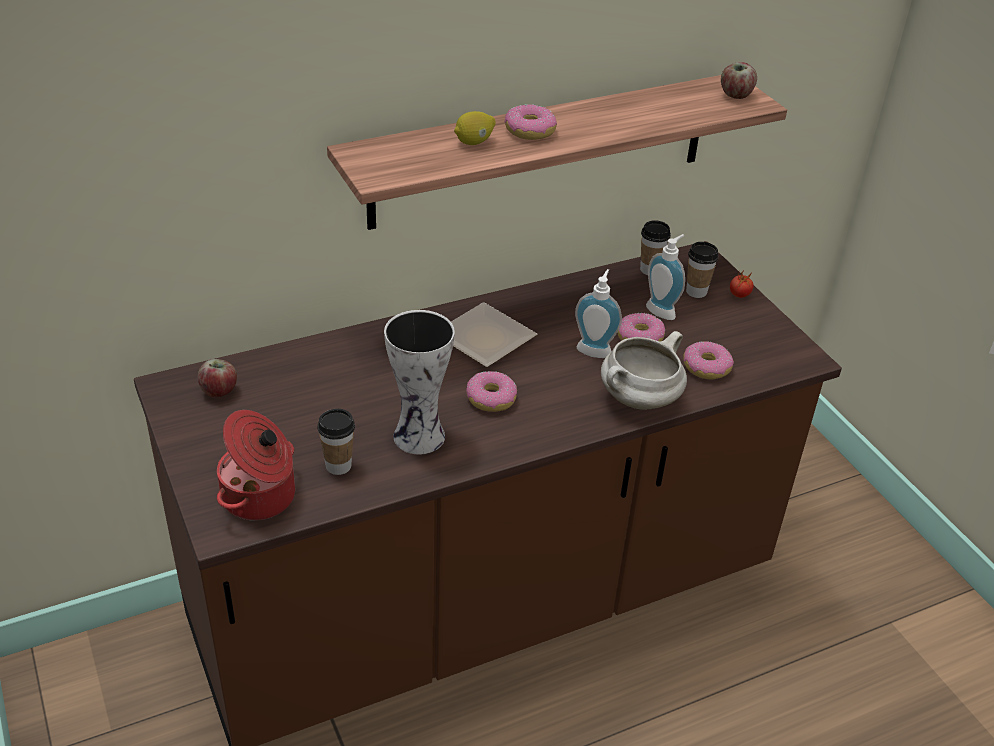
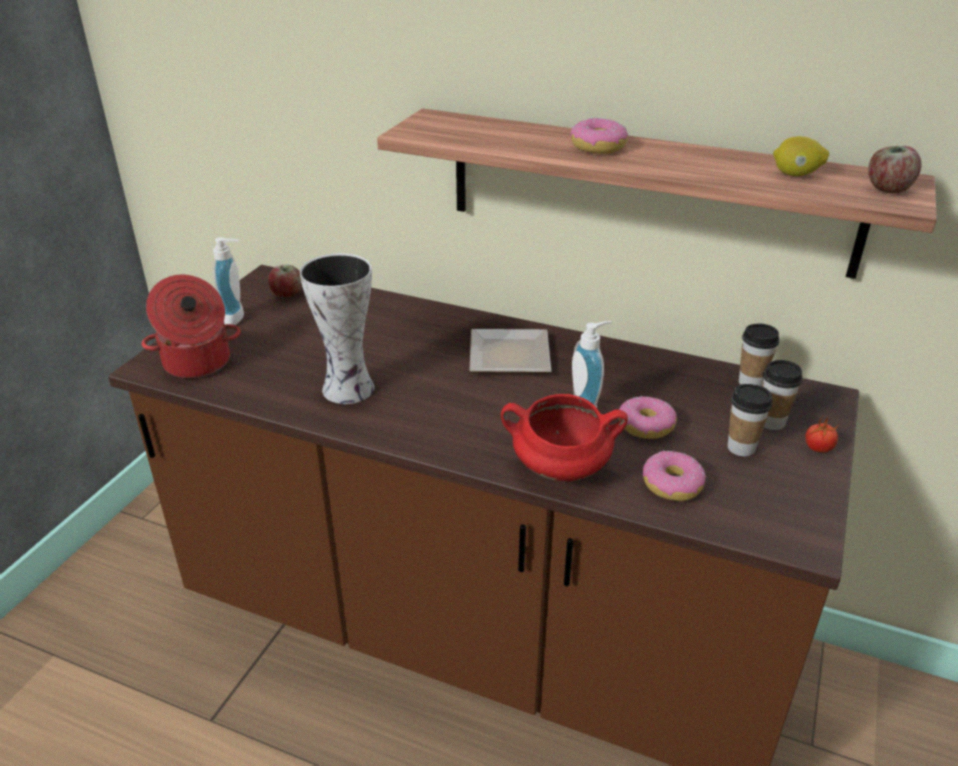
camera: 50 degrees right, 5 degrees down
cup [318,409,355,475] -> cup moved to [728,384,773,456]
lemon [454,111,496,145] -> lemon moved to [773,136,829,176]
donut [466,371,517,412] -> none
white cooking pot [601,331,687,410] -> red cooking pot [501,394,628,482]
soap dispenser [646,234,685,320] -> soap dispenser moved to [213,237,244,325]

